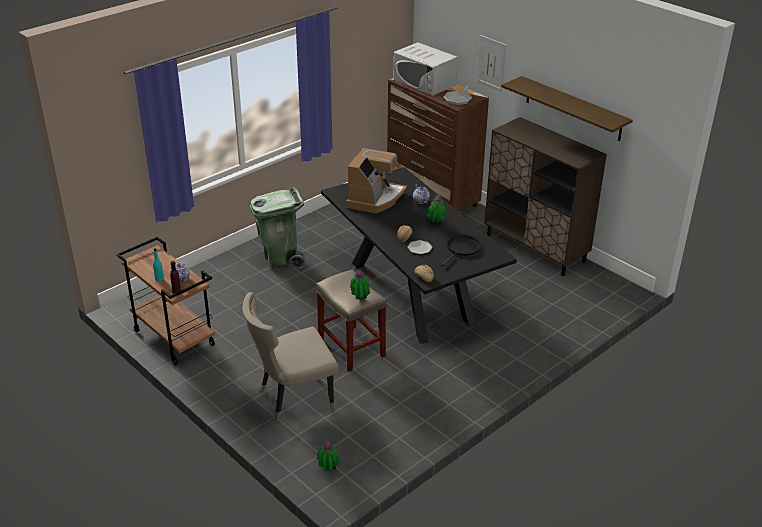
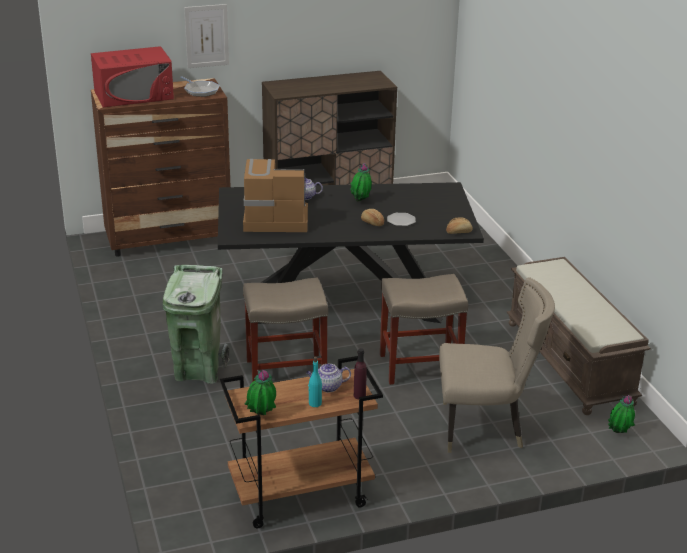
camera: 65 degrees left, 5 degrees down
beige chair [242,292,339,421] -> beige chair turned 90 degrees counterclockwise [439,277,555,453]
coffee machine [347,148,407,213] -> coffee machine turned 45 degrees counterclockwise [243,159,308,232]
potted plant [350,269,370,300] -> potted plant moved to [245,370,276,415]
white microwave [393,42,458,96] -> red microwave [91,46,174,107]
black frying pan [442,235,481,266] -> none
shelf [501,76,633,141] -> none
none -> beige stool [243,277,328,382]
none -> brown bench [507,257,651,415]

